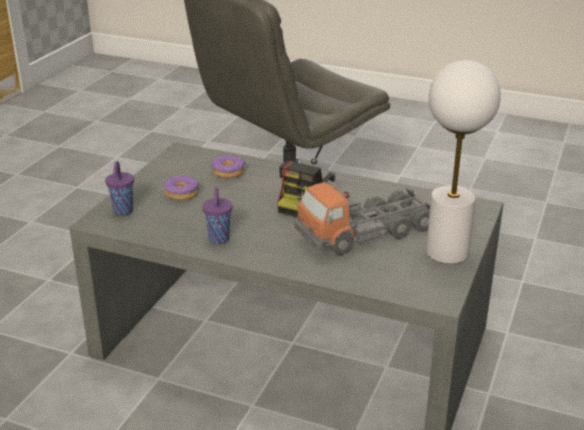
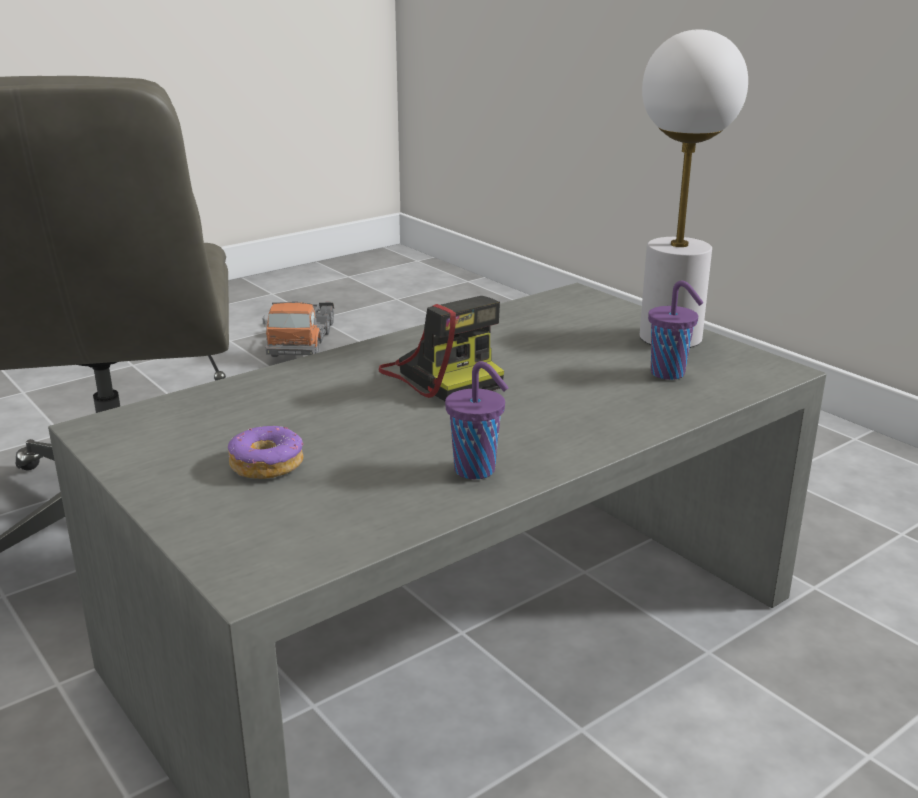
camera: 60 degrees left, 5 degrees down
purple cup [105,161,134,216] -> purple cup moved to [648,281,703,380]
donut [212,155,245,178] -> none
toy truck [294,180,430,255] -> toy truck moved to [262,301,334,357]

